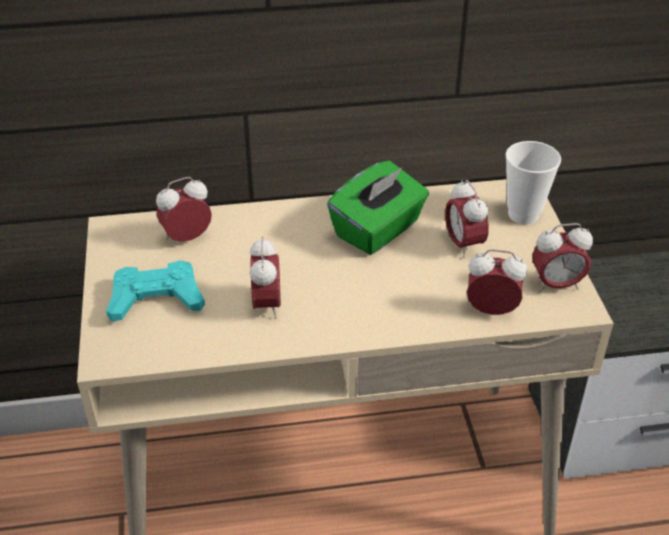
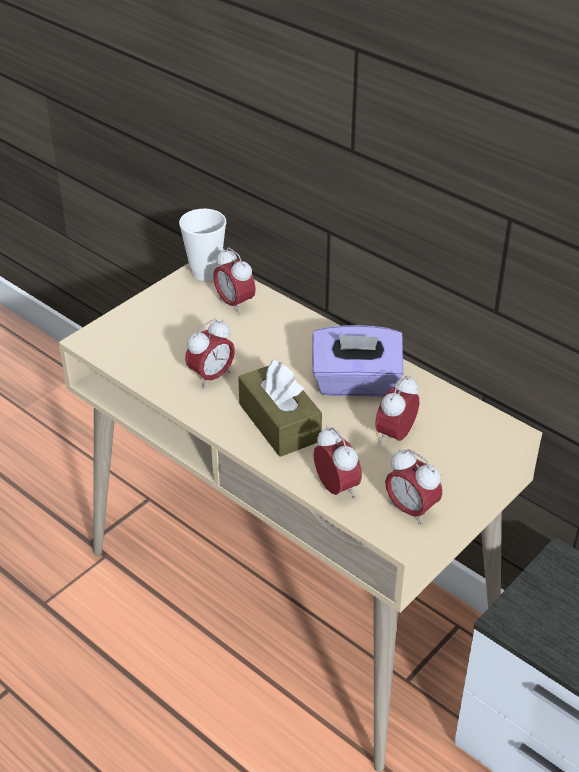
camera: 50 degrees right, 0 degrees up
turquoise game controller [106,260,205,322] -> none
alarm clock [156,177,212,242] -> alarm clock turned 150 degrees counterclockwise [213,247,256,314]
green tissue box [327,160,429,255] -> purple tissue box [312,325,403,397]
cup [505,141,561,224] -> cup moved to [179,209,226,281]
none -> brown tissue box [238,360,322,457]

